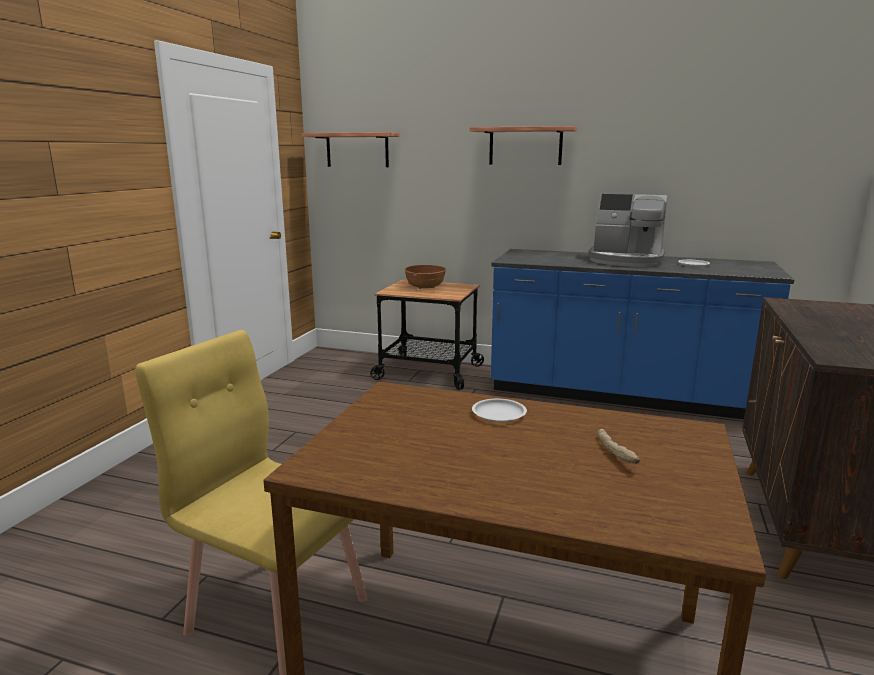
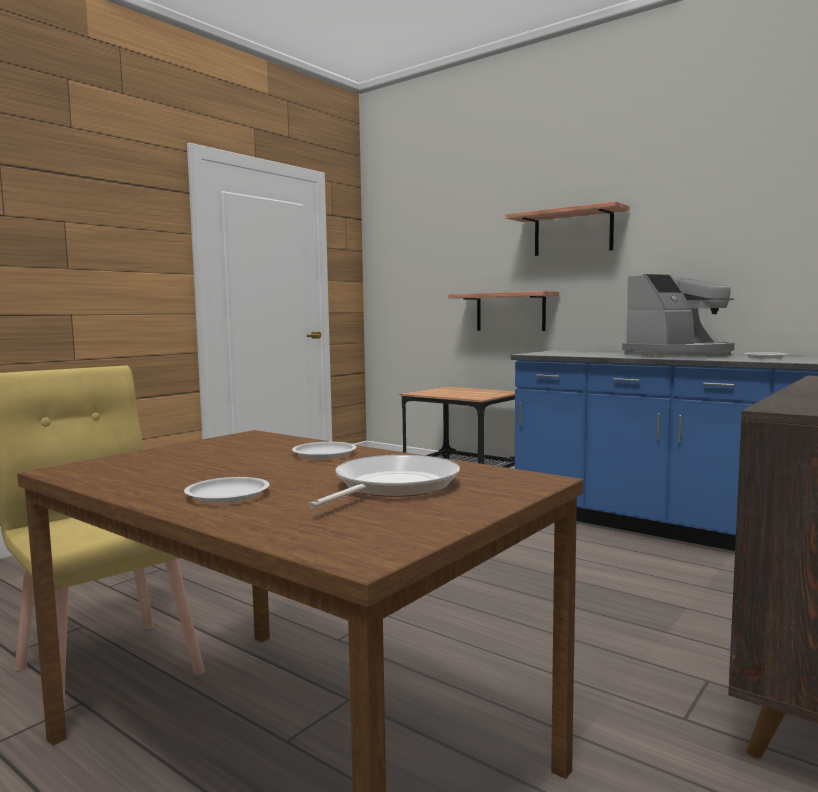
camera: 20 degrees right, 10 degrees down
shelf [301,132,399,167] -> shelf moved to [448,291,559,331]
brown bowl [405,265,446,289] -> none
coffee machine [588,194,668,267] -> coffee machine turned 75 degrees counterclockwise [622,274,734,357]
bread [598,429,640,464] -> frying pan [308,455,460,508]
none -> white plate [184,477,270,503]

